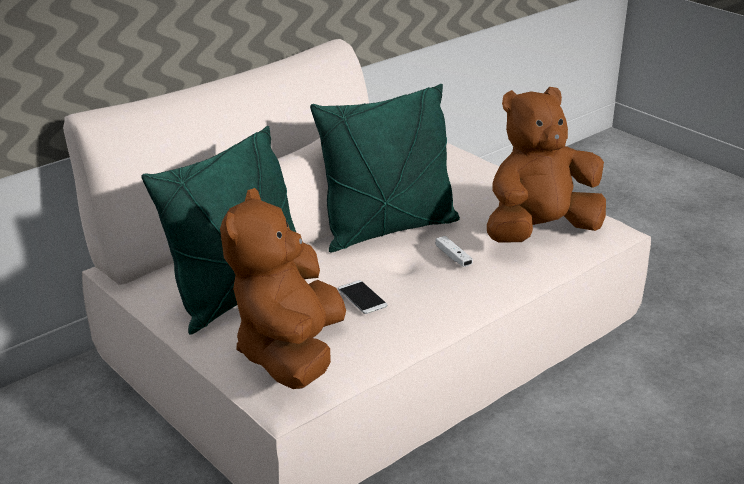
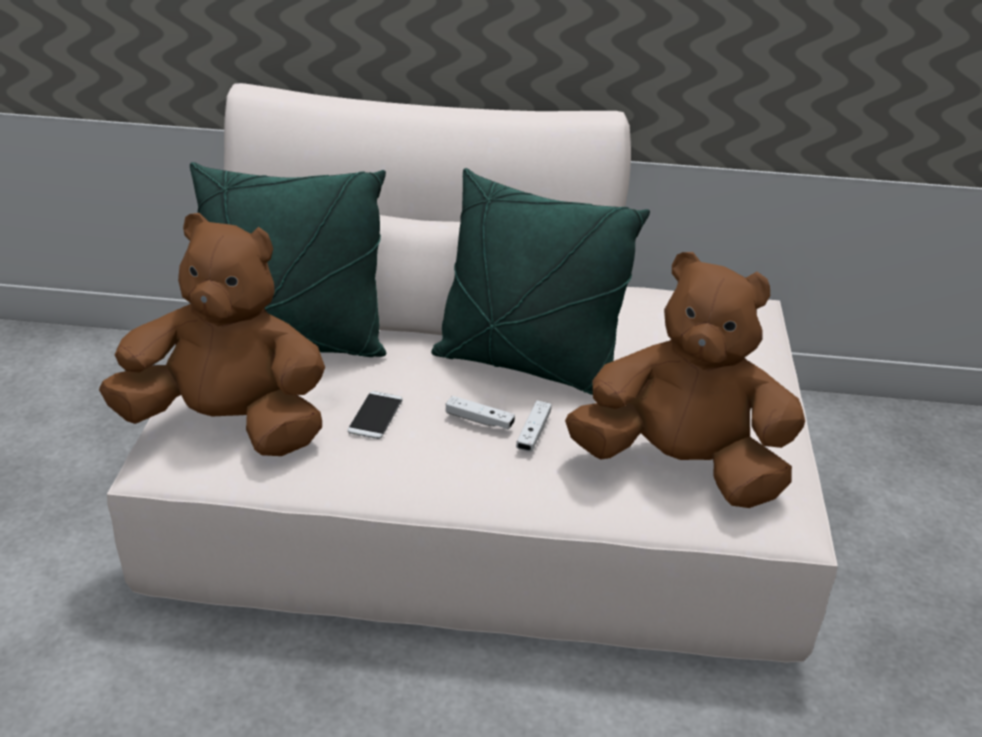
camera: 45 degrees right, 5 degrees up
brown plush toy [220,188,346,389] -> brown plush toy turned 45 degrees clockwise [99,213,325,456]
none -> white game controller [446,396,515,429]

